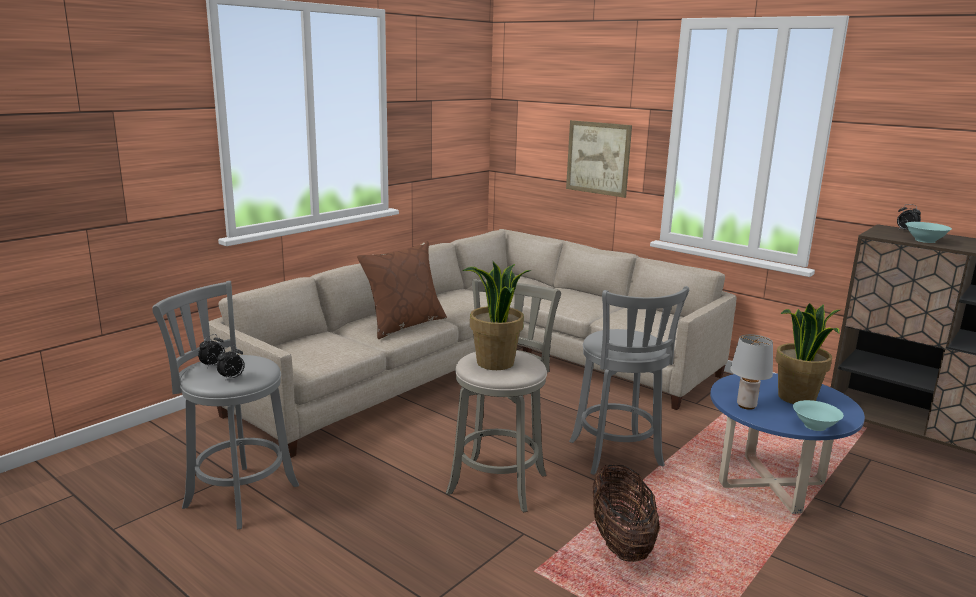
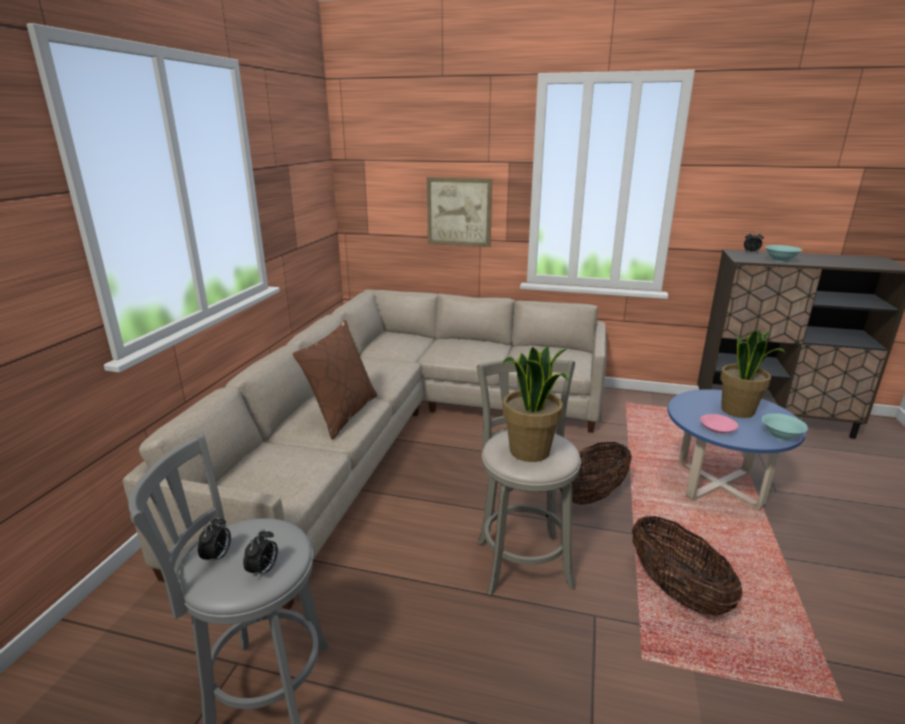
camera: 25 degrees left, 5 degrees up
grey stool [569,286,689,475] -> basket [559,442,631,505]
grey table lamp [730,334,773,410] -> pink bowl [700,414,738,434]

